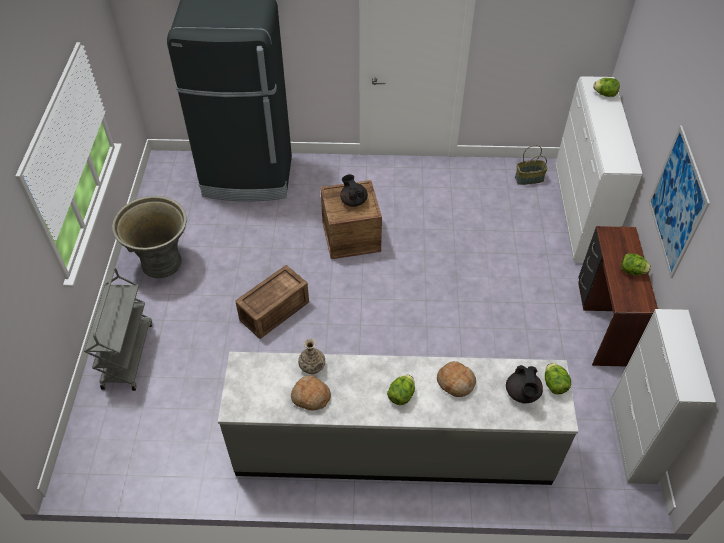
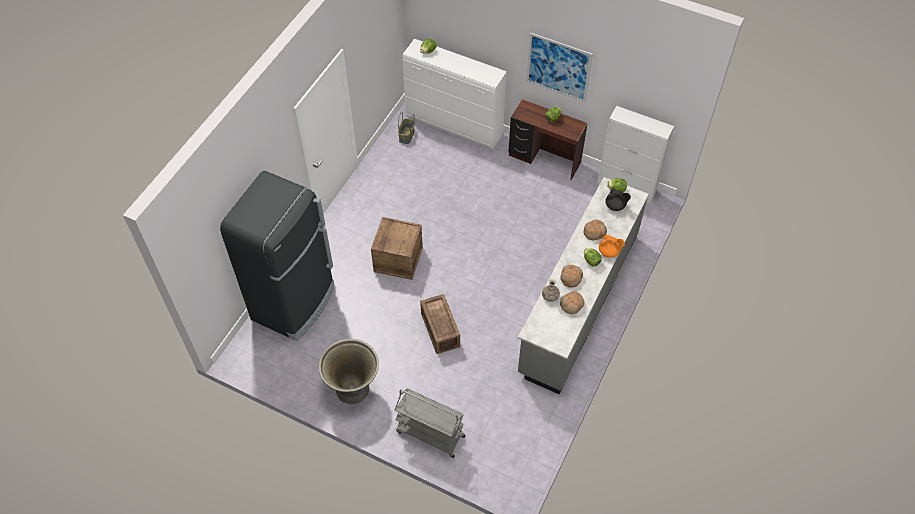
camera: 65 degrees left, 5 degrees up
black teapot [340,174,368,207] -> none
none -> bread [560,265,583,288]
none -> orange teapot [599,235,625,258]

